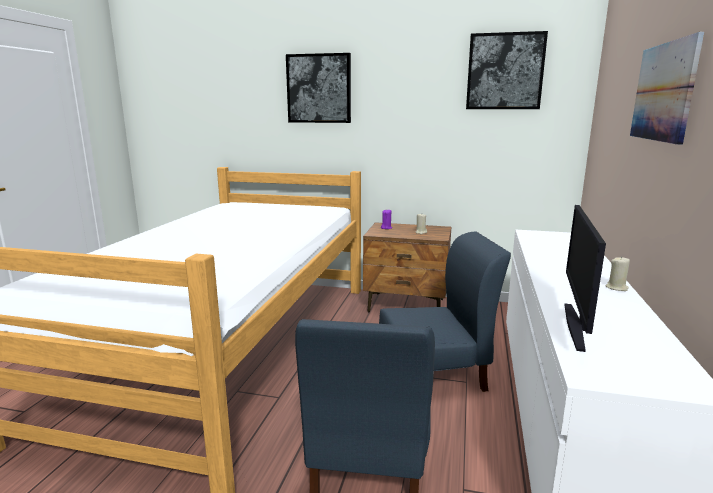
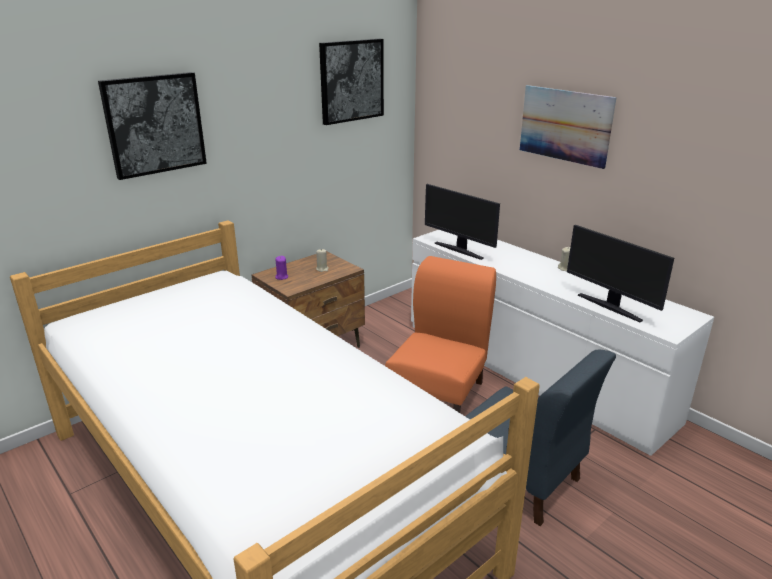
camera: 55 degrees left, 10 degrees up
blue chair [379,231,511,392] -> orange chair [385,256,496,413]
none -> monitor [425,184,500,260]

